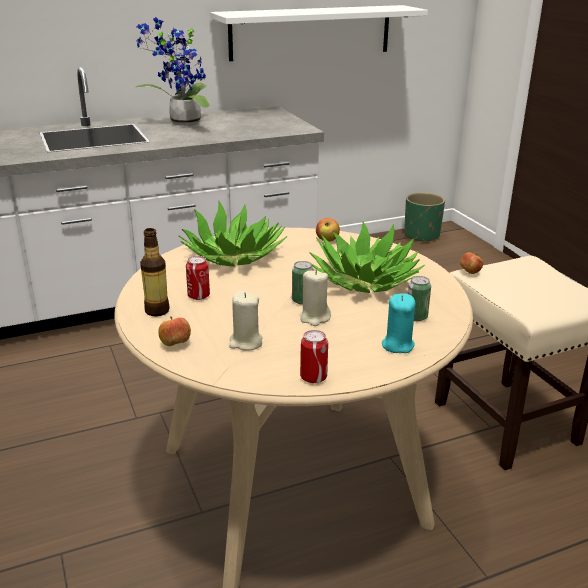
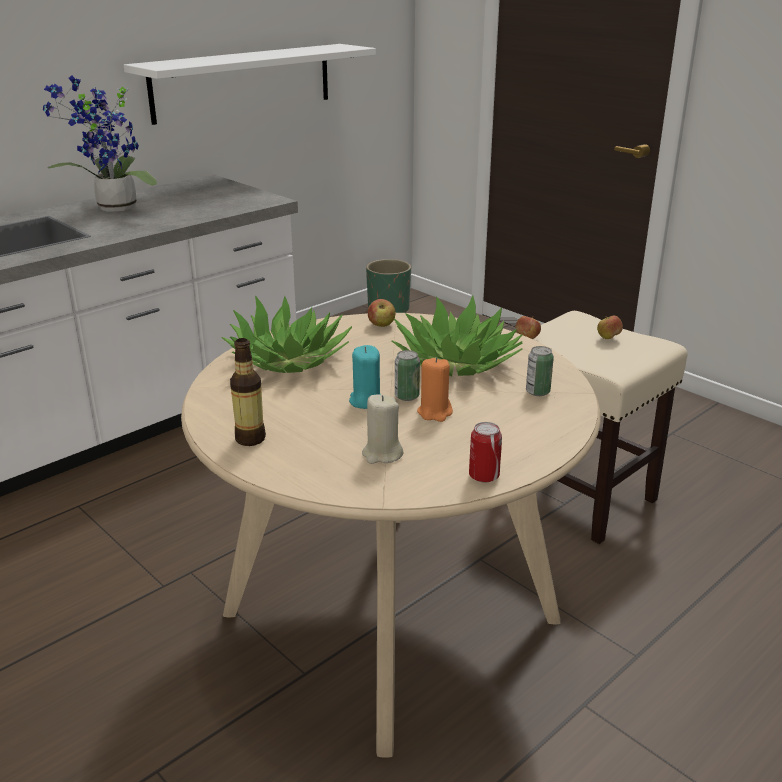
camera: 20 degrees left, 0 degrees up
apple [158,316,191,346] -> apple moved to [597,316,623,339]
can [186,256,210,300] -> none
beige candle [300,270,331,326] -> orange candle [417,357,453,422]
turquoise candle [382,293,416,353] -> turquoise candle moved to [349,345,381,409]

